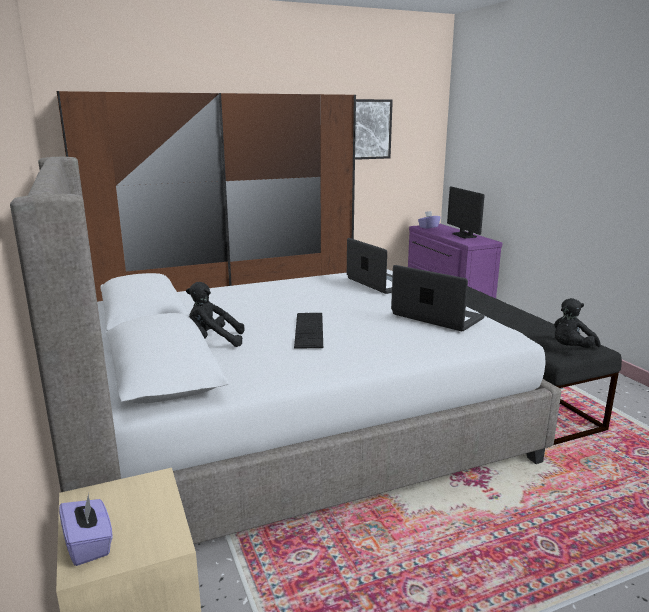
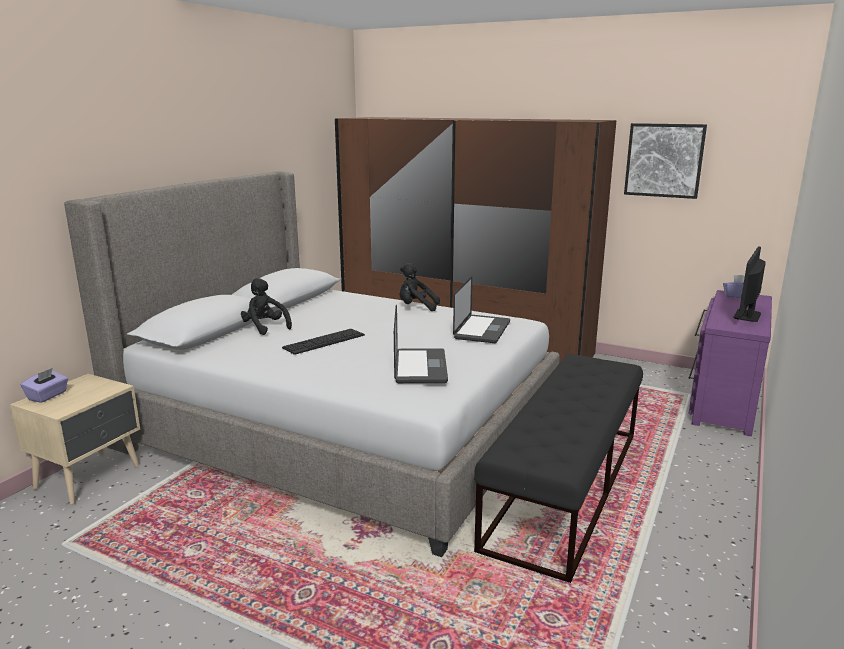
camera: 50 degrees right, 0 degrees up
black plush toy [554,298,600,348] -> black plush toy moved to [399,263,440,311]

